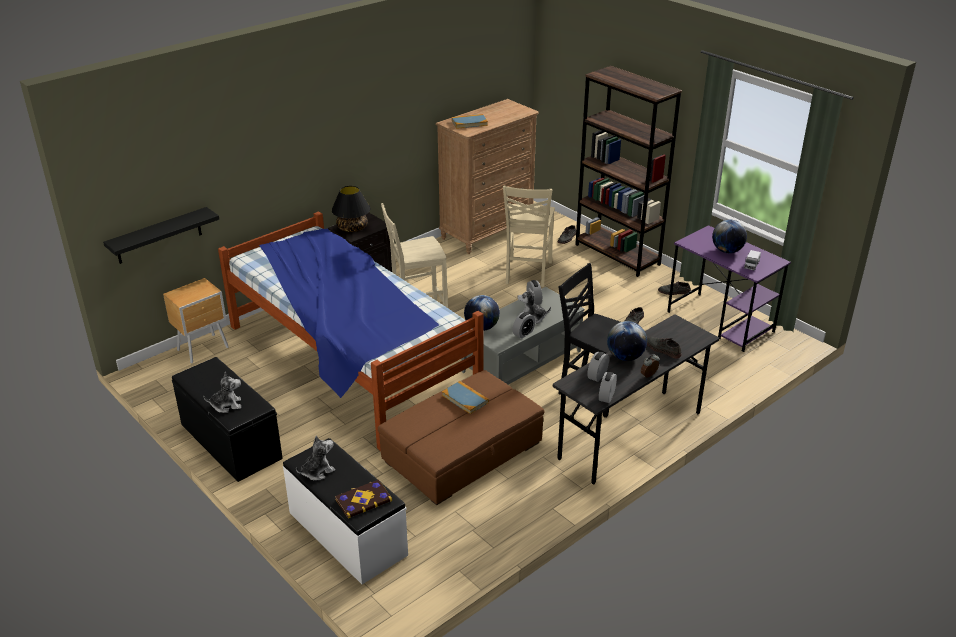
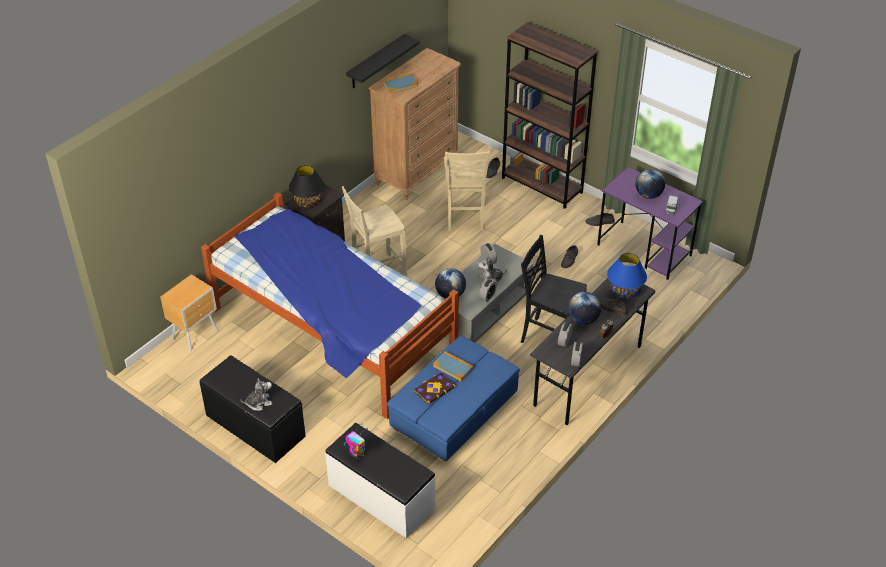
camera: 10 degrees left, 10 degrees up
black shelf [103,207,219,264] -> black shelf moved to [346,34,420,88]
plush toy [296,435,335,481] -> toy robot [344,423,368,460]
book [335,479,392,518] -> book moved to [414,372,456,405]
brown ottoman [378,370,544,505] -> blue ottoman [387,335,520,462]
none -> blue table lamp [607,253,647,298]

